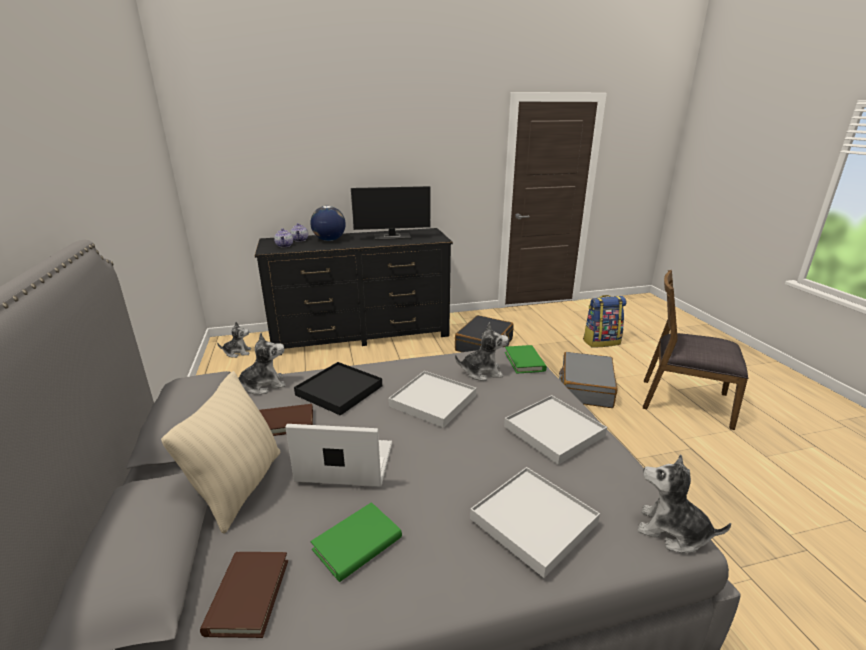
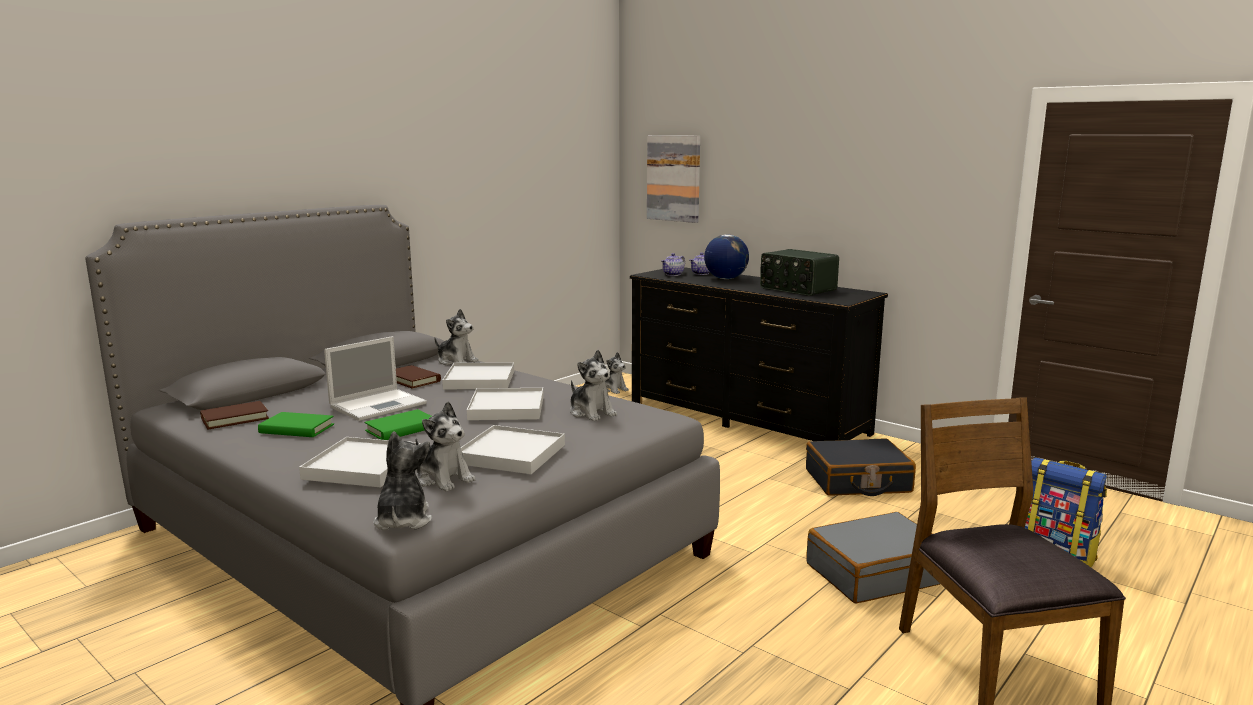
camera: 55 degrees right, 10 degrees down
beige pillow [161,371,281,534] -> none
laptop [285,424,392,487] -> laptop turned 75 degrees clockwise [324,336,427,421]
black tray [294,362,382,416] -> white tray [442,362,514,389]
monitor [351,186,431,241] -> radio [760,249,839,296]
green book [505,345,547,374] -> green book moved to [364,409,431,440]
none -> plush toy [416,402,476,491]
none -> picture [647,135,700,223]

